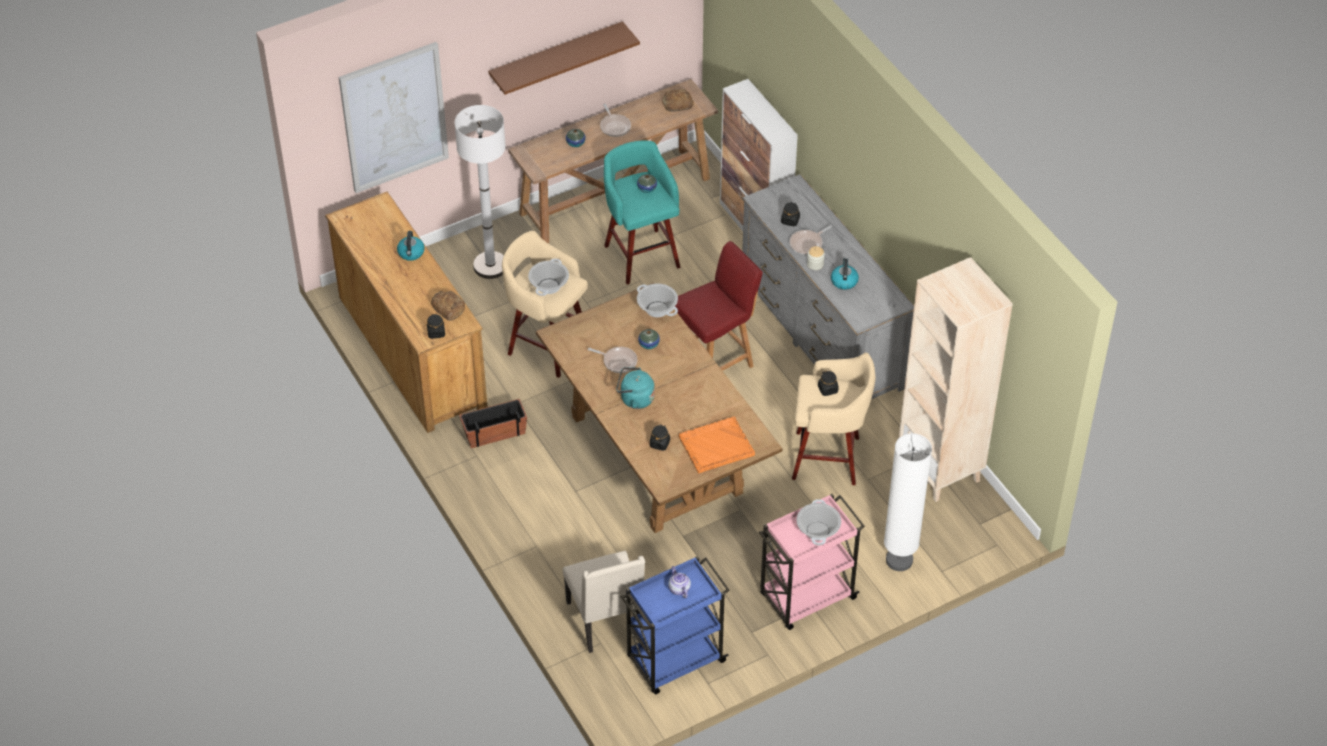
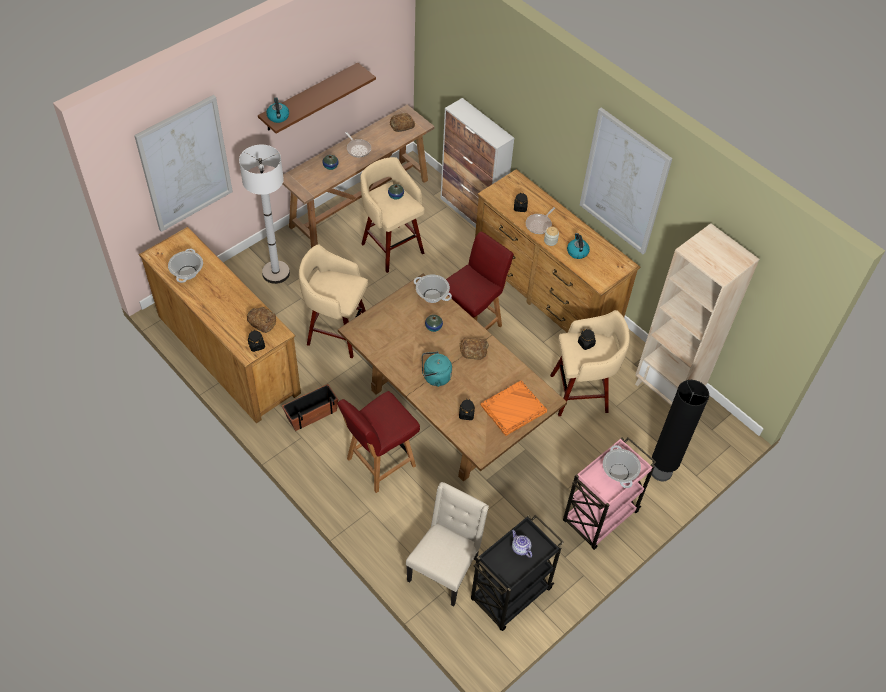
camera: 15 degrees left, 5 degrees up
kettle [397,231,425,261] -> kettle moved to [266,98,289,123]
cooking pot [528,259,569,296] -> cooking pot moved to [168,249,203,283]
beige chair [563,551,645,653] -> beige chair turned 120 degrees counterclockwise [406,482,489,606]
frying pan [588,347,638,373] -> none
turquoise stool [604,140,681,285] -> beige stool [360,157,425,273]
blue cart [621,556,729,694] -> black cart [471,514,564,631]
grey dresser [742,174,914,399] -> brown dresser [475,169,640,333]
white floor lamp [884,433,932,571] -> black floor lamp [652,380,709,482]
none -> red chair [337,391,420,493]
none -> bread [459,338,489,360]
none -> picture [580,107,672,254]

